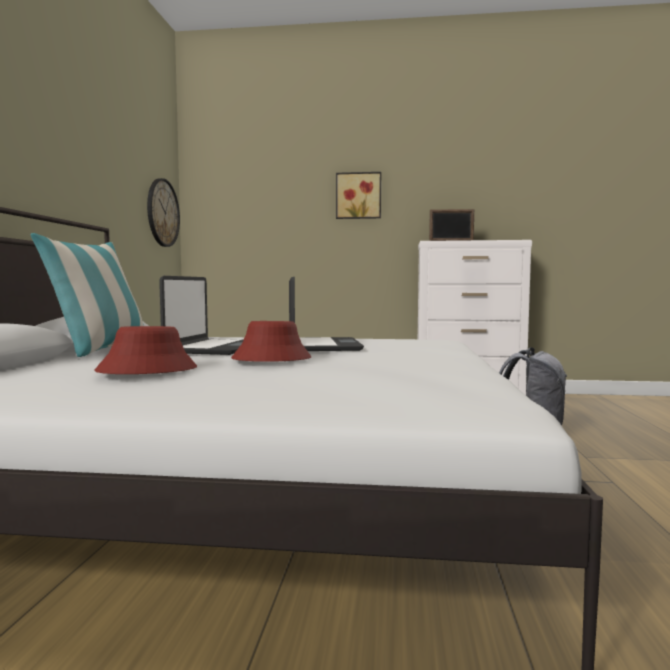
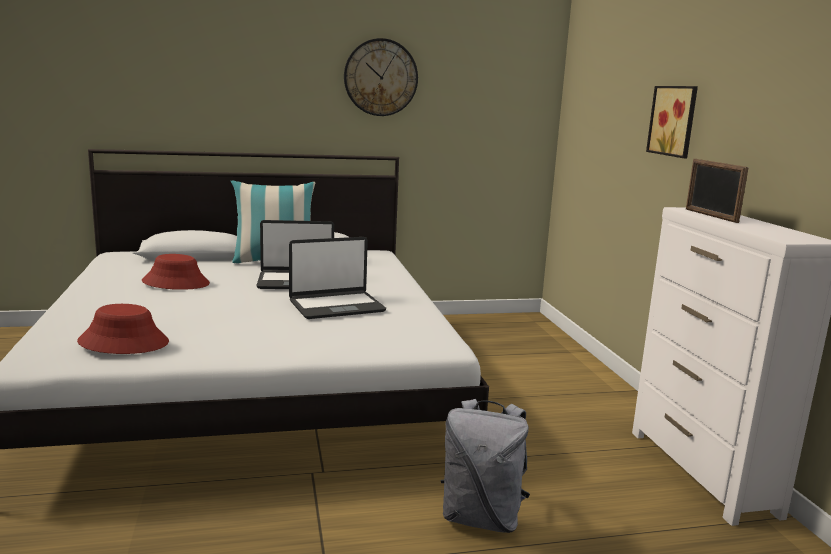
camera: 70 degrees right, 10 degrees up
wall clock [147,178,180,247] -> wall clock moved to [344,38,418,116]
red hat [231,321,311,362] -> red hat moved to [77,304,169,354]

